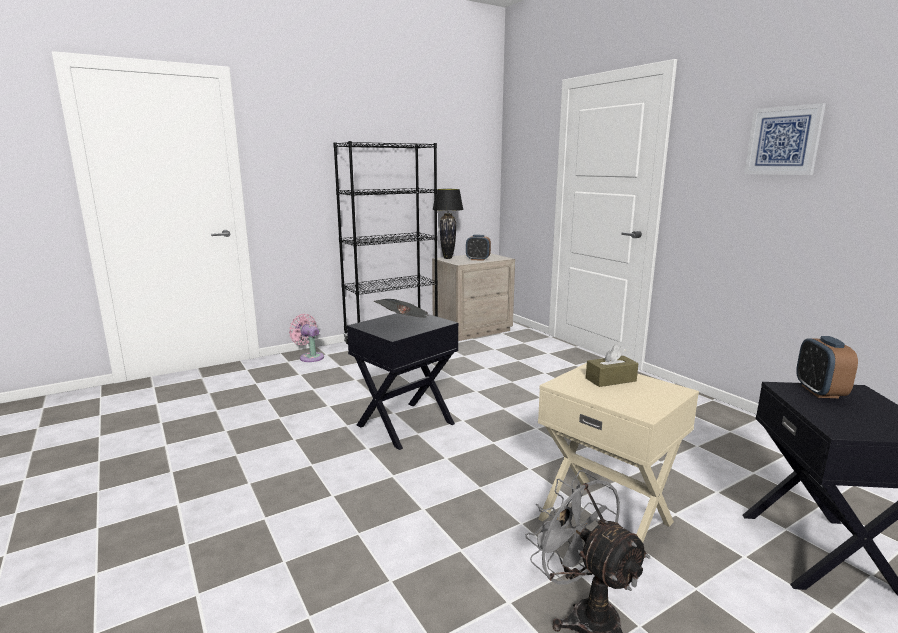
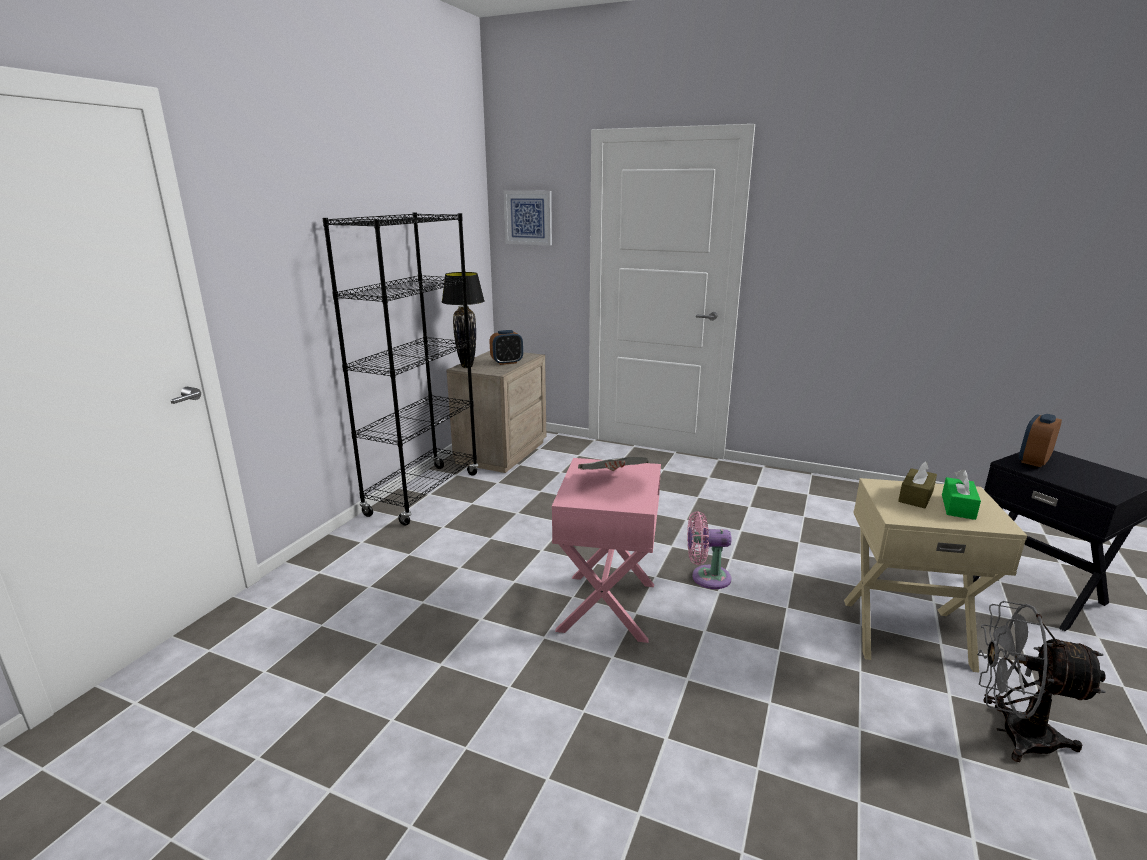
camera: 35 degrees left, 5 degrees up
pink fan [289,314,324,362] -> pink fan moved to [687,511,732,589]
black side table [347,313,458,450] -> pink side table [552,458,661,643]
picture [744,103,826,175] -> picture moved to [503,191,552,245]
alarm clock [796,336,858,398] -> alarm clock turned 75 degrees clockwise [1019,414,1062,467]
none -> green tissue box [942,470,981,520]

